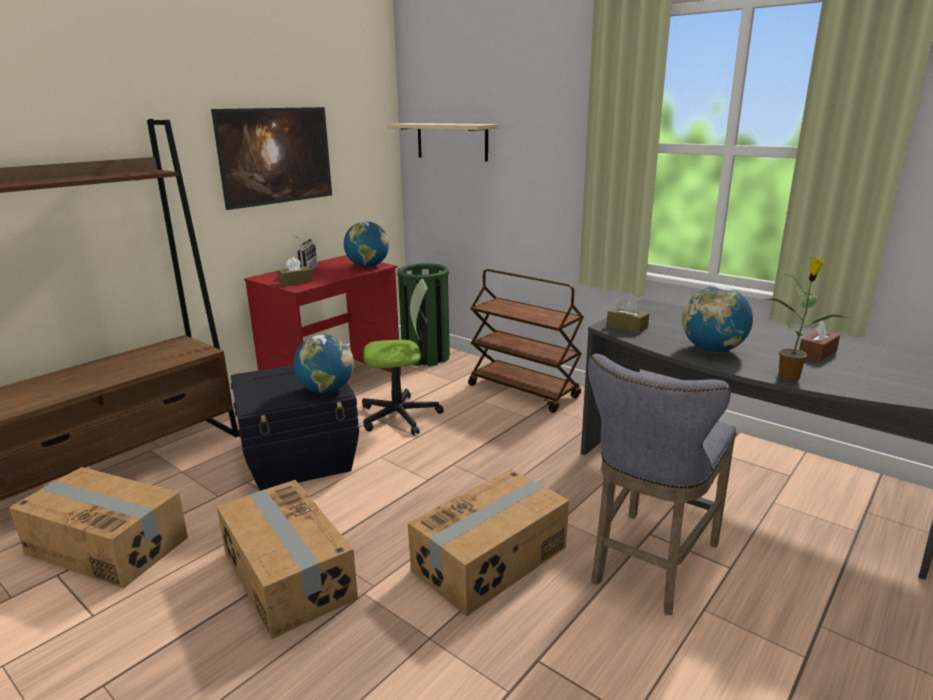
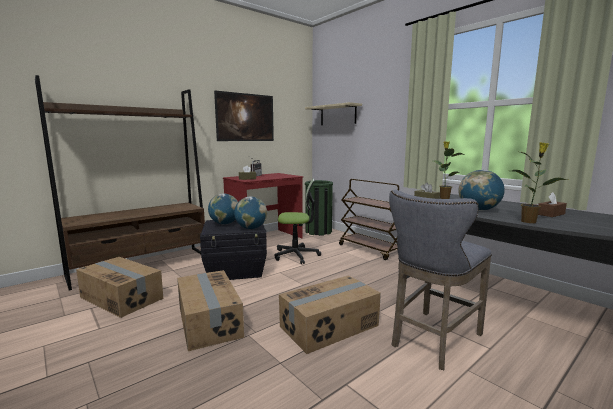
camera: 10 degrees right, 10 degrees down
globe [344,221,389,267] -> globe moved to [208,194,238,224]
none -> potted plant [433,141,464,199]

